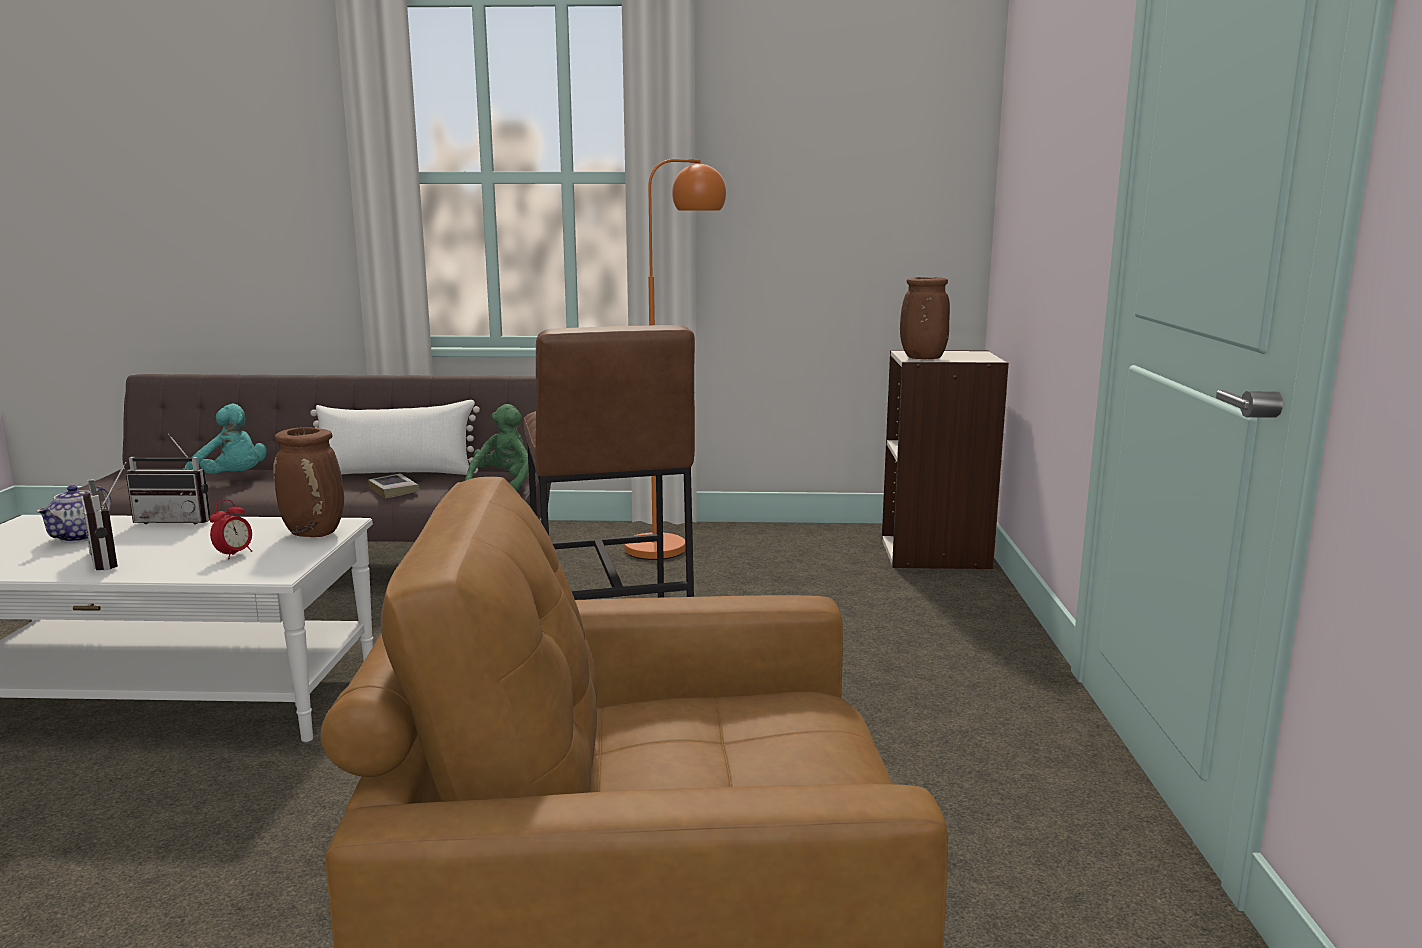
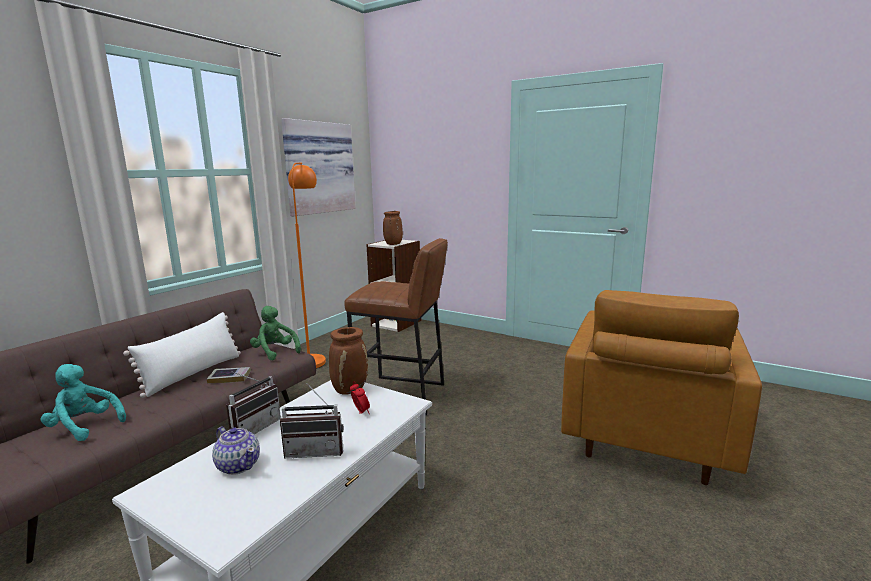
camera: 60 degrees left, 0 degrees up
turquoise plush toy [183,404,267,474] -> turquoise plush toy turned 120 degrees counterclockwise [41,364,126,441]
none -> picture [281,118,356,216]

